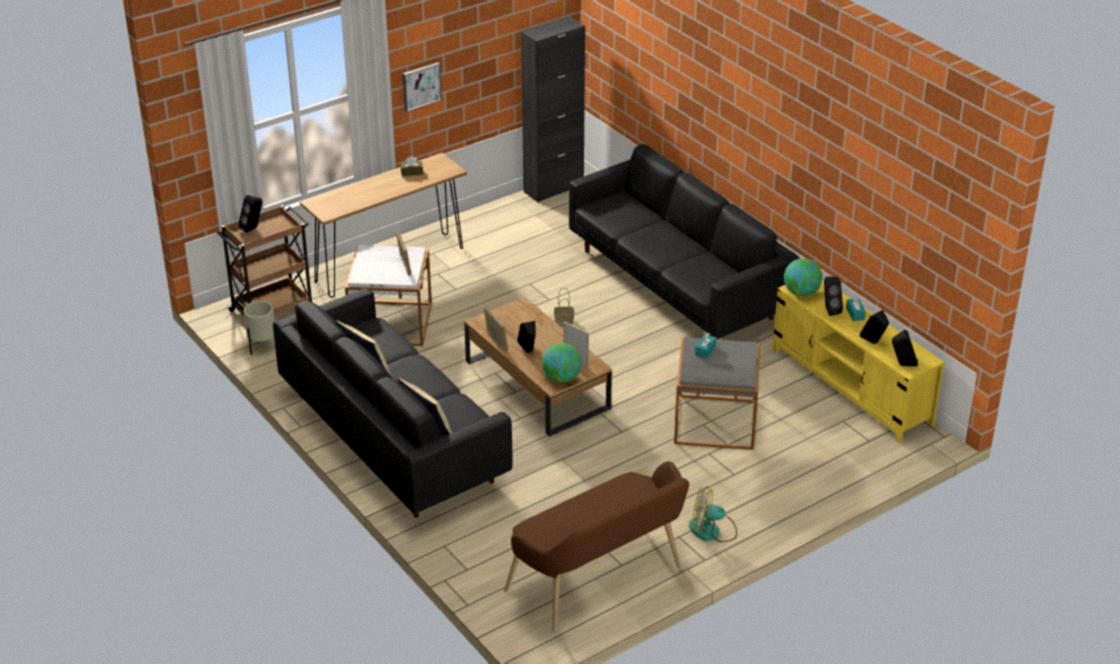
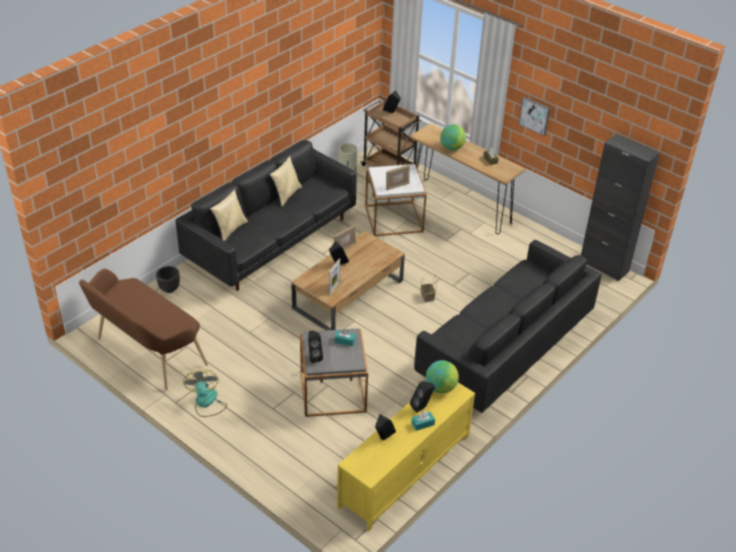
camera: 75 degrees right, 5 degrees up
globe [542,343,582,383] -> globe moved to [440,125,466,150]
black speaker [892,330,918,366] -> black speaker moved to [308,330,323,363]
none -> black planter [156,266,180,293]

